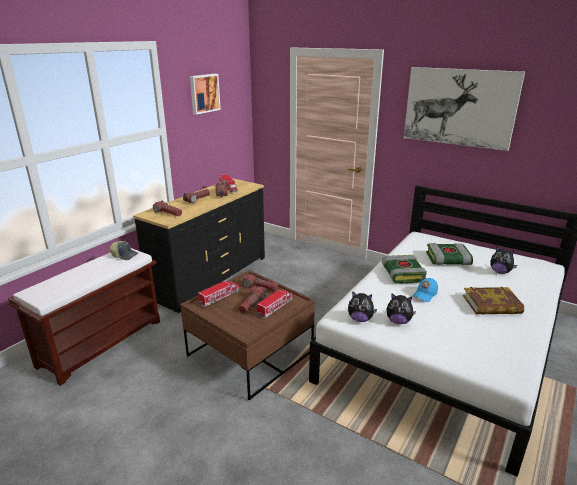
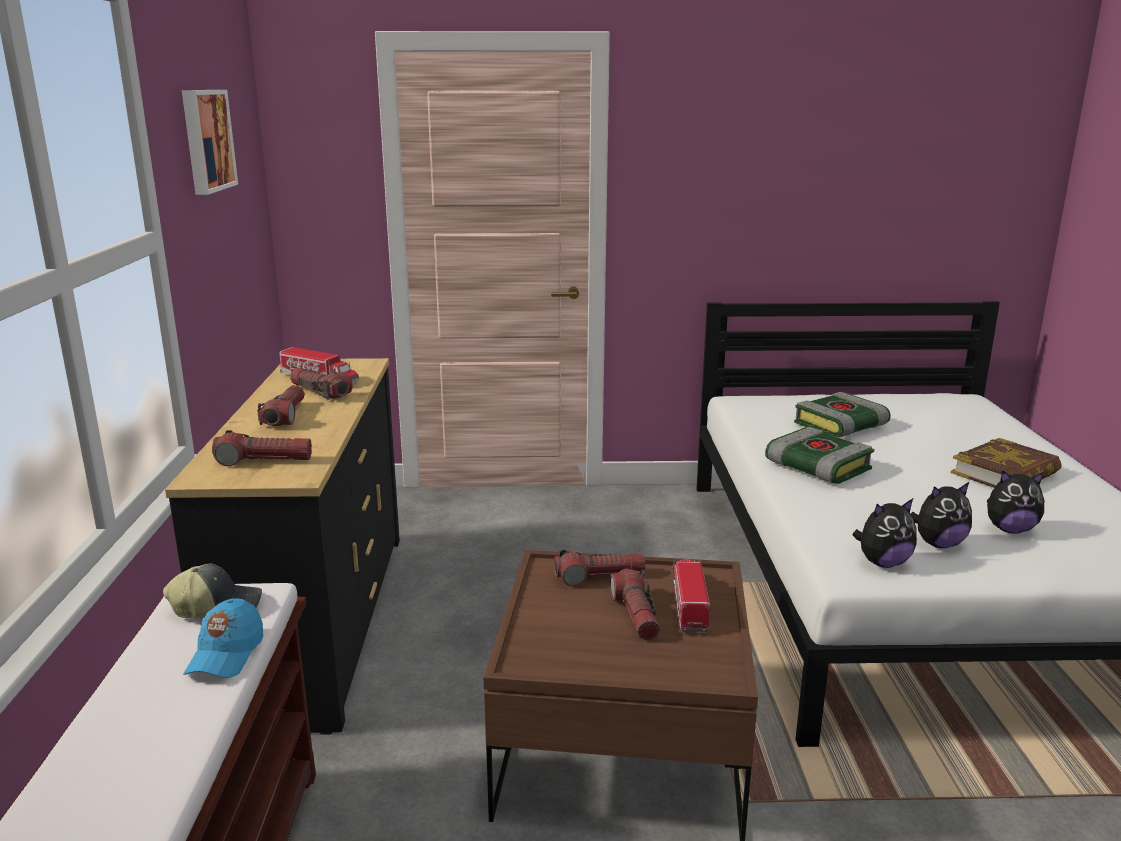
camera: 35 degrees left, 5 degrees down
toy truck [198,281,240,307] -> none
picture [404,67,525,151] -> none
blue cap [412,278,438,302] -> blue cap moved to [183,598,263,678]
plush toy [490,246,517,274] -> plush toy moved to [987,471,1044,534]

